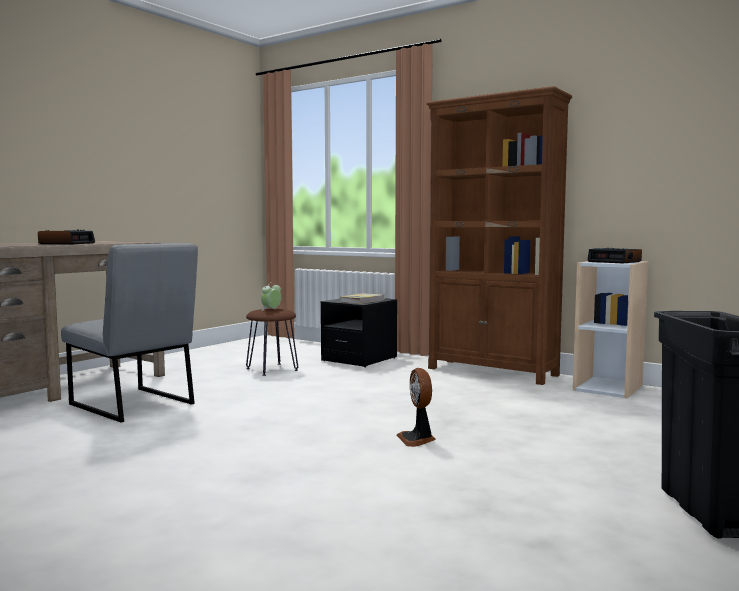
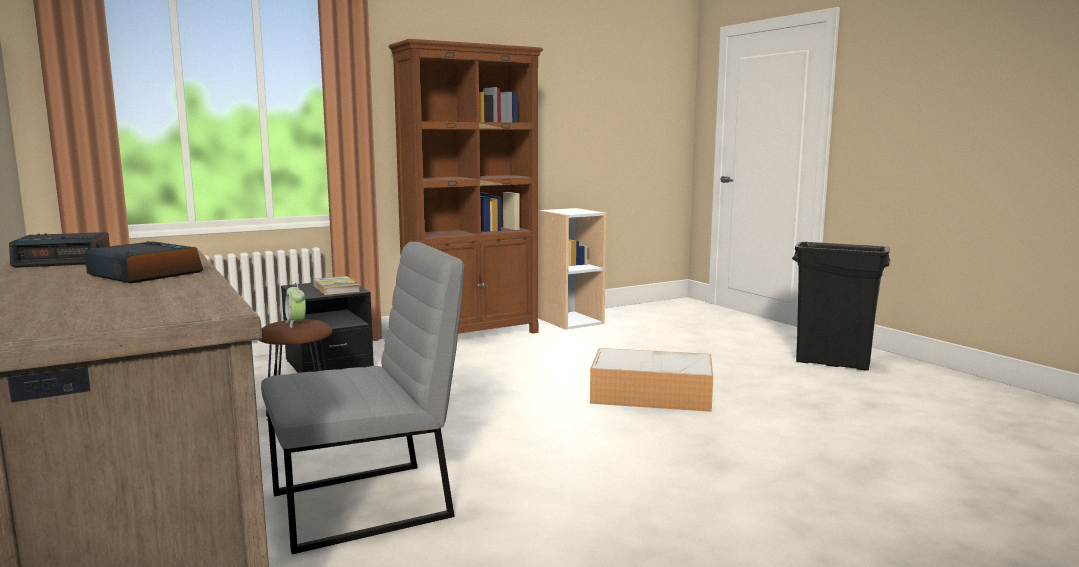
camera: 65 degrees left, 5 degrees up
fan [396,368,436,447] -> storage box [590,348,713,412]
alarm clock [587,248,642,263] -> alarm clock moved to [9,232,110,268]

